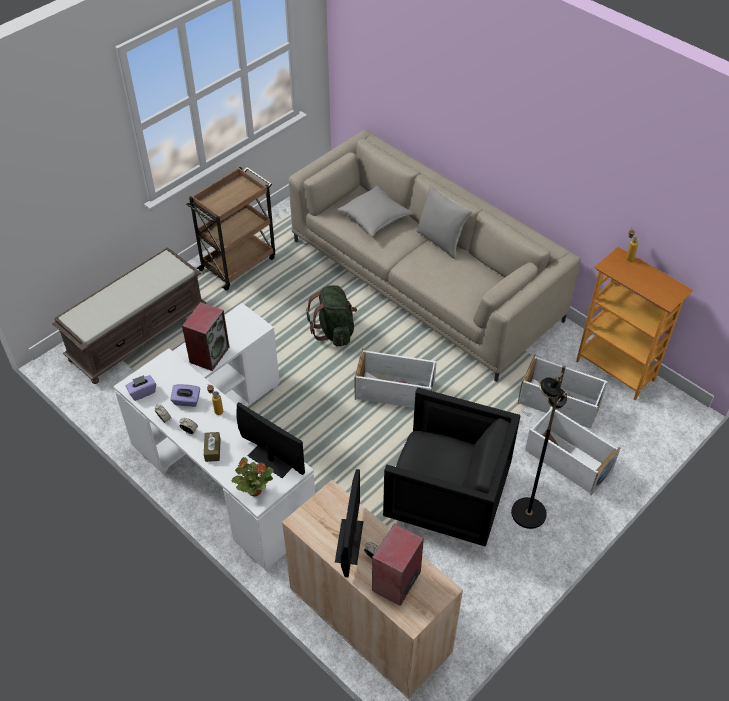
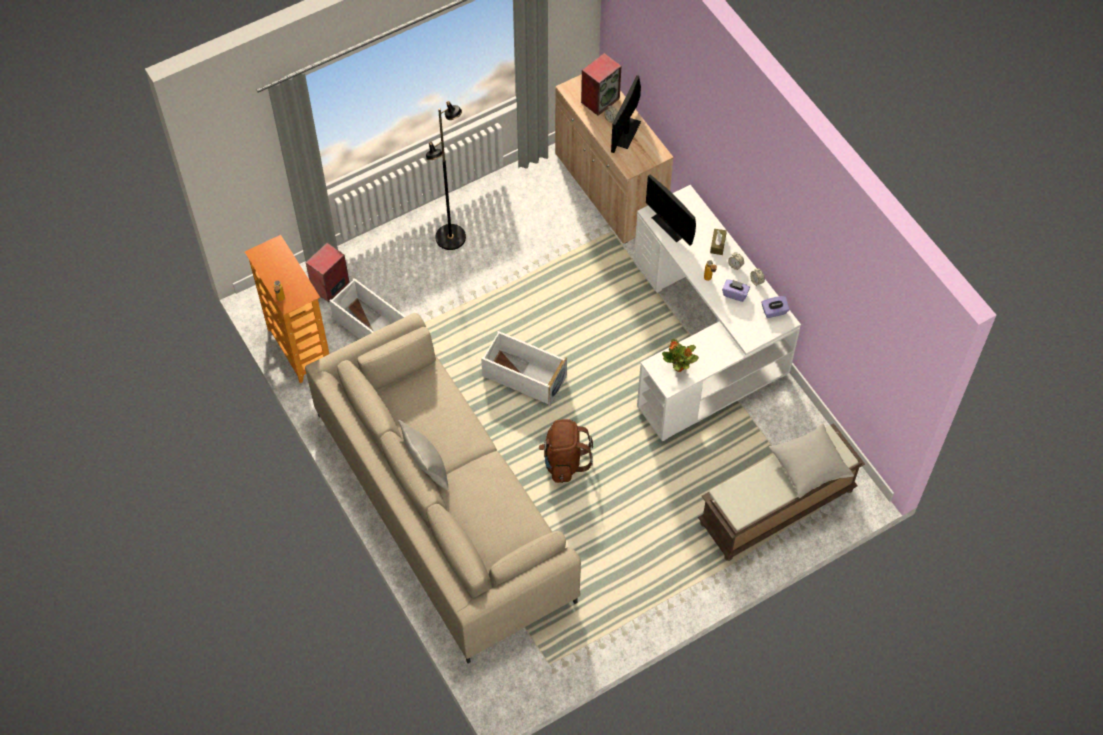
camera: 165 degrees left, 10 degrees up
speaker [182,302,229,371] -> speaker moved to [305,243,350,302]
brown cart [186,167,275,291] -> none
potted plant [232,457,274,497] -> potted plant moved to [662,339,699,372]
green backpack [306,285,357,347] -> brown backpack [539,419,593,483]
grey pillow [337,186,412,237] -> grey pillow moved to [769,424,854,498]
black armchair [383,388,521,546] -> none
white storage box [525,407,620,495] -> none

